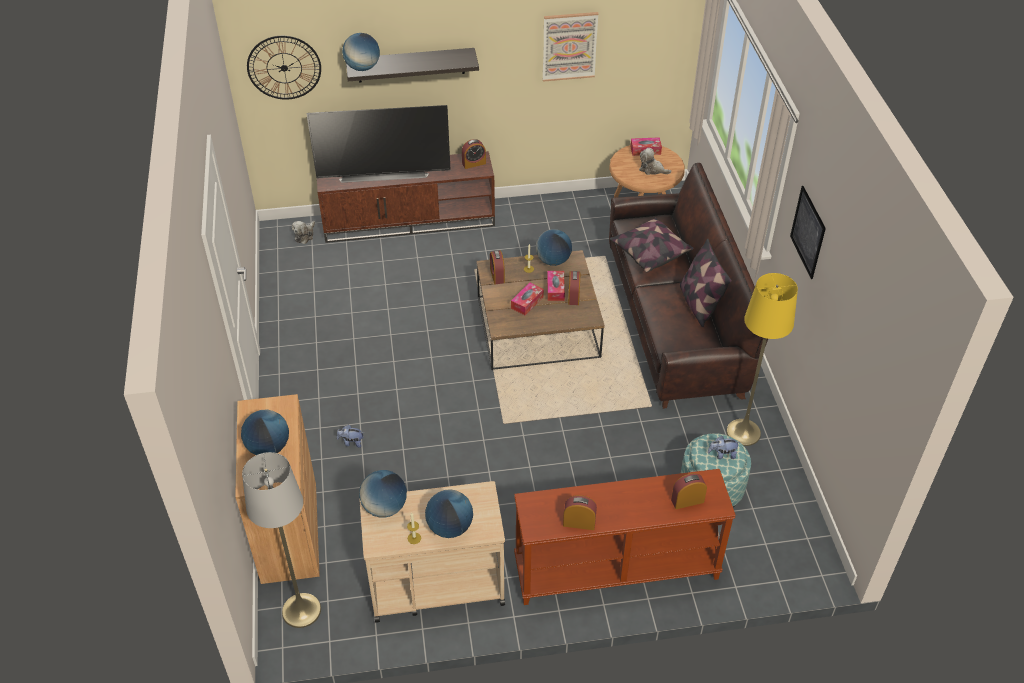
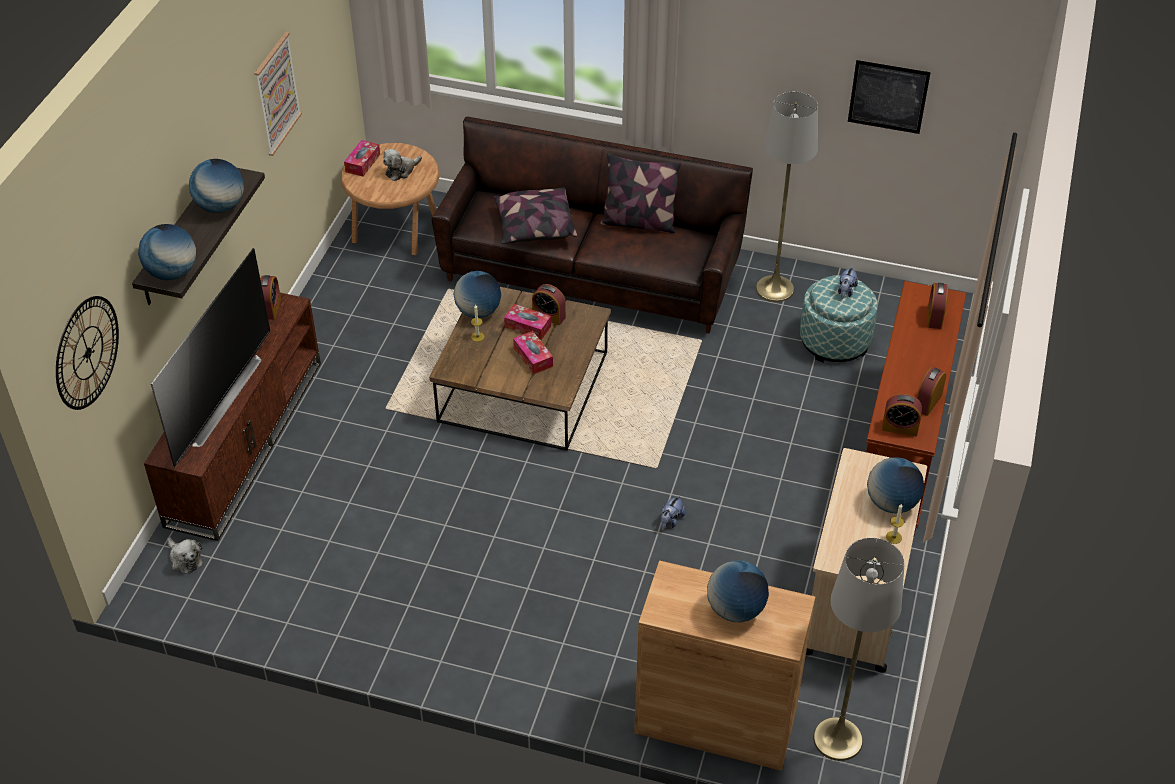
camera: 65 degrees left, 0 degrees up
plush toy [337,425,364,448] -> plush toy moved to [661,495,685,530]
globe [359,470,407,518] -> globe moved to [189,159,244,213]
alarm clock [490,250,505,284] -> alarm clock moved to [882,394,922,436]
yellow floor lamp [726,273,798,446] -> grey floor lamp [756,92,818,302]
picture [790,186,826,279] -> picture moved to [848,60,931,134]

